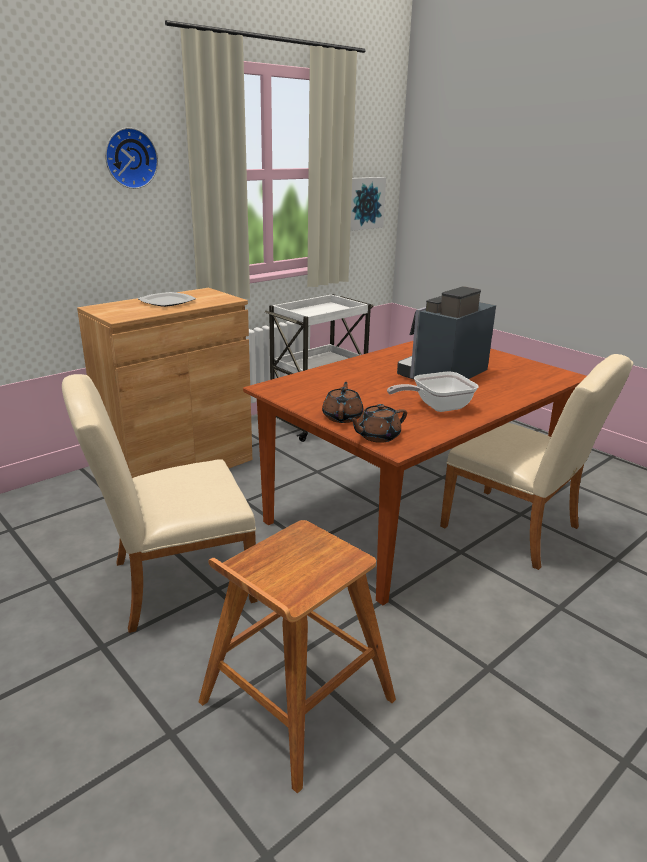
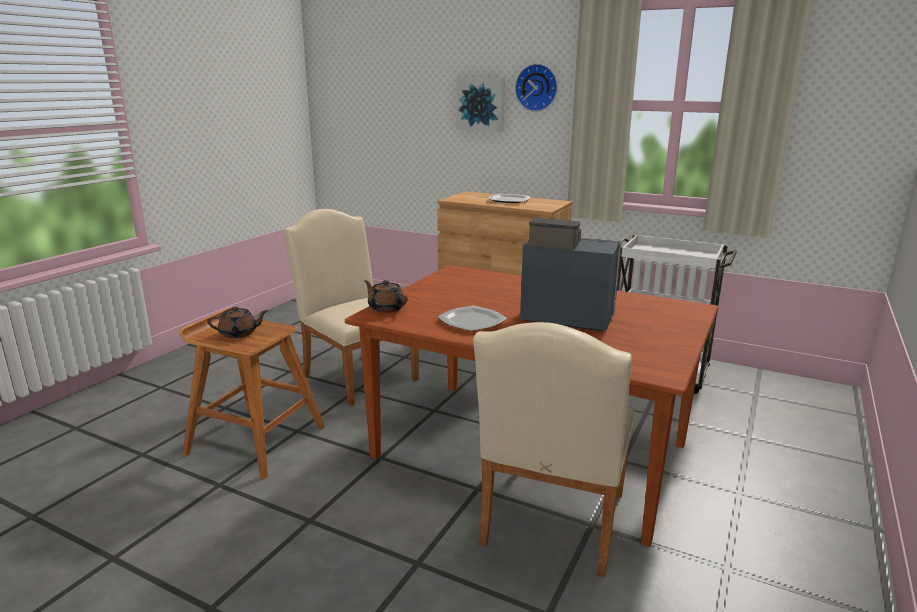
camera: 70 degrees right, 5 degrees down
brown teapot [322,382,363,423] -> brown teapot moved to [207,307,268,338]
picture [350,177,386,231] -> picture moved to [456,78,505,132]
frying pan [387,372,479,412] -> plate [438,306,507,331]

